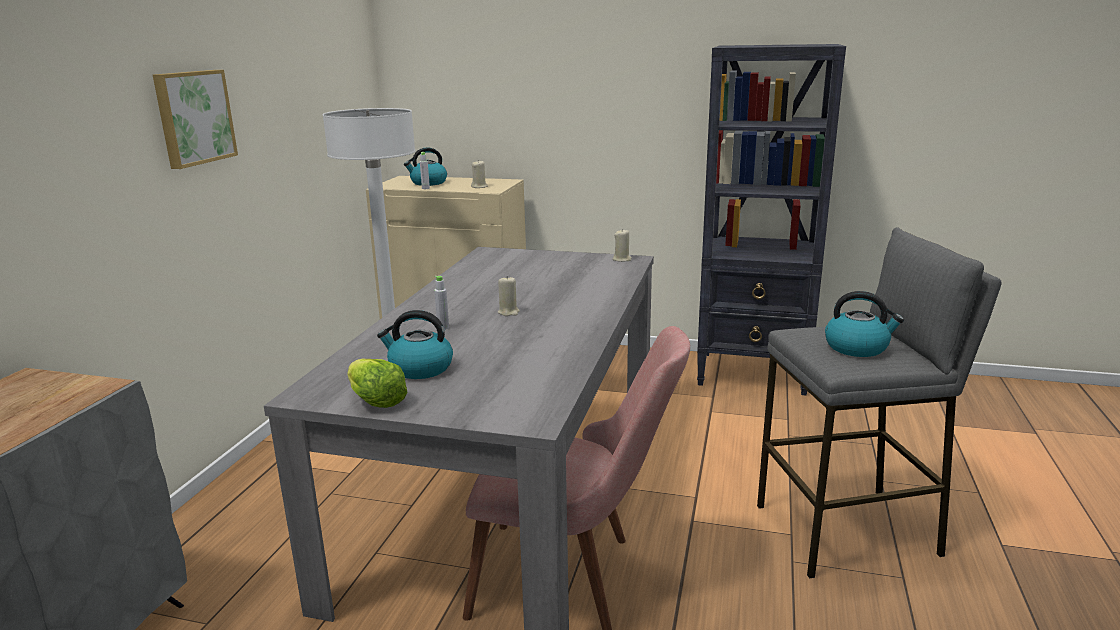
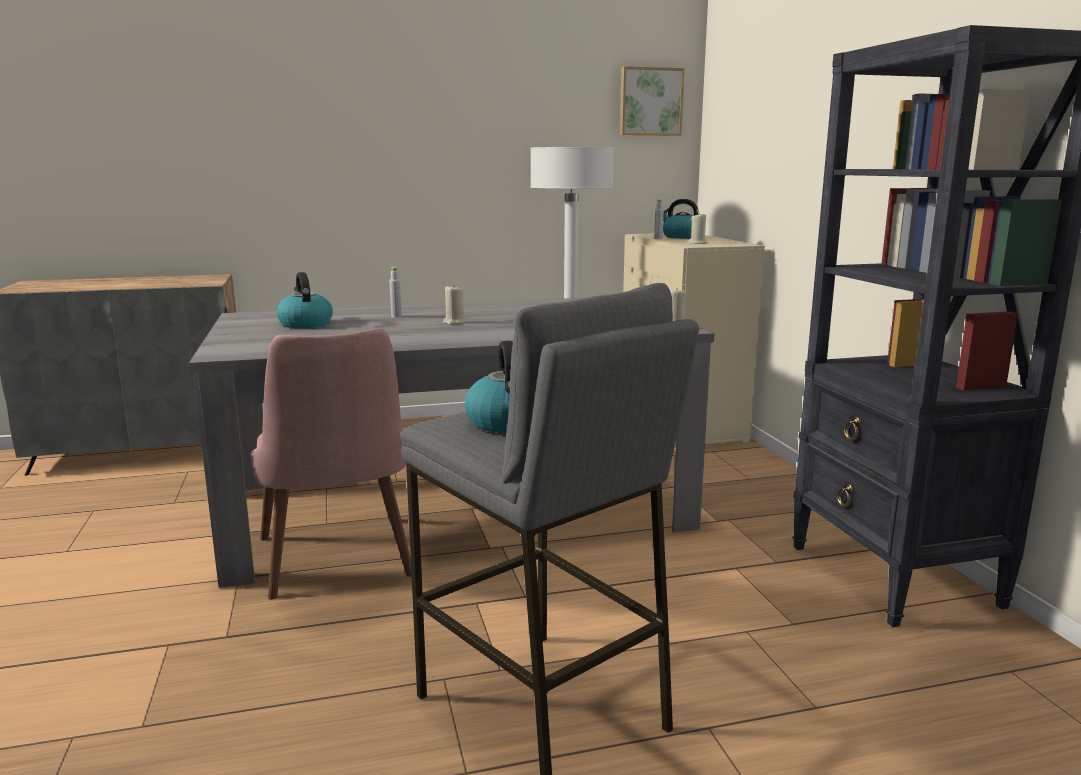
camera: 60 degrees right, 5 degrees down
picture [153,70,238,169] -> picture moved to [620,66,684,136]
lettuce [347,359,407,408] -> none

